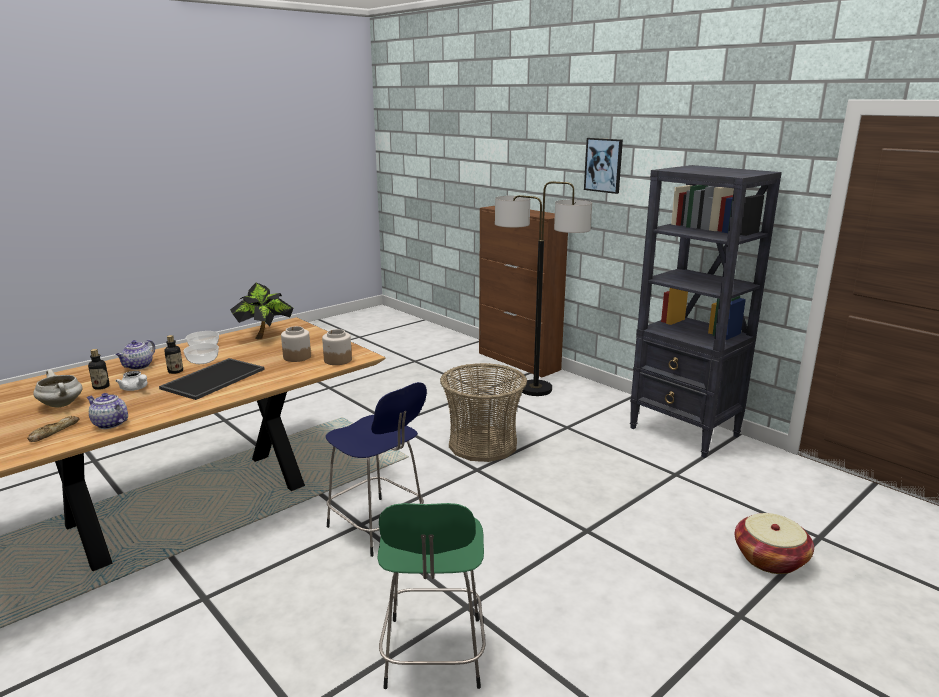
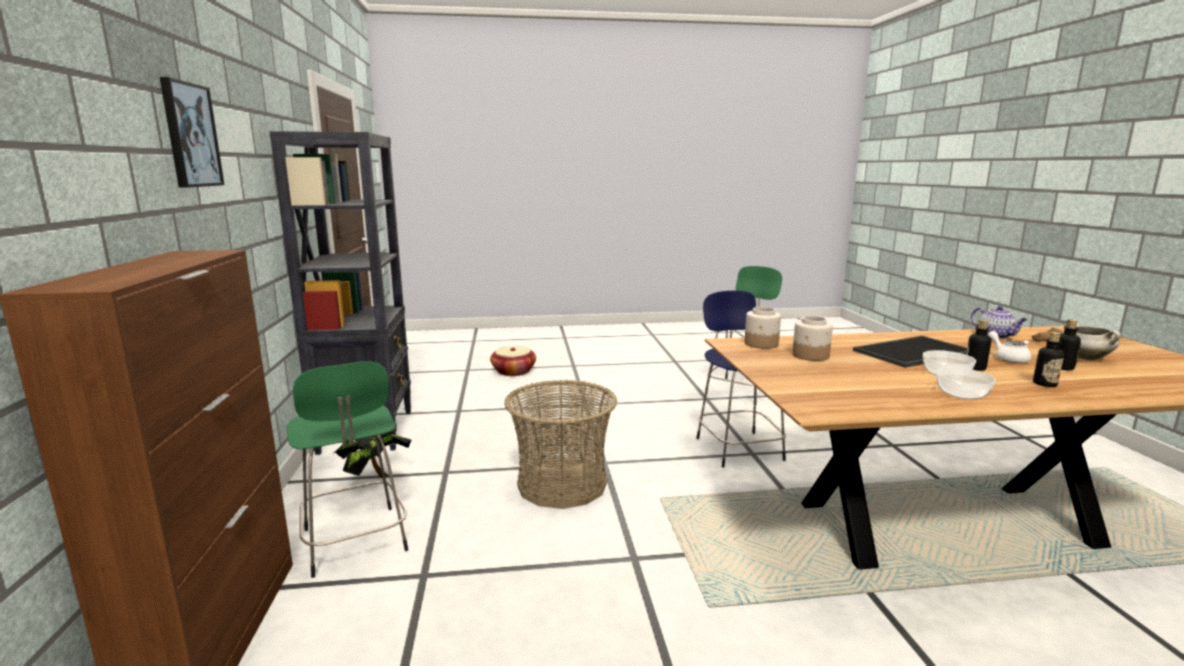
camera: 145 degrees left, 5 degrees down
teapot [116,340,155,370] -> bottle [1033,332,1064,387]
potted plant [230,282,294,339] -> potted plant moved to [335,423,411,478]
floor lamp [495,181,592,396] -> green stool [287,362,408,578]

